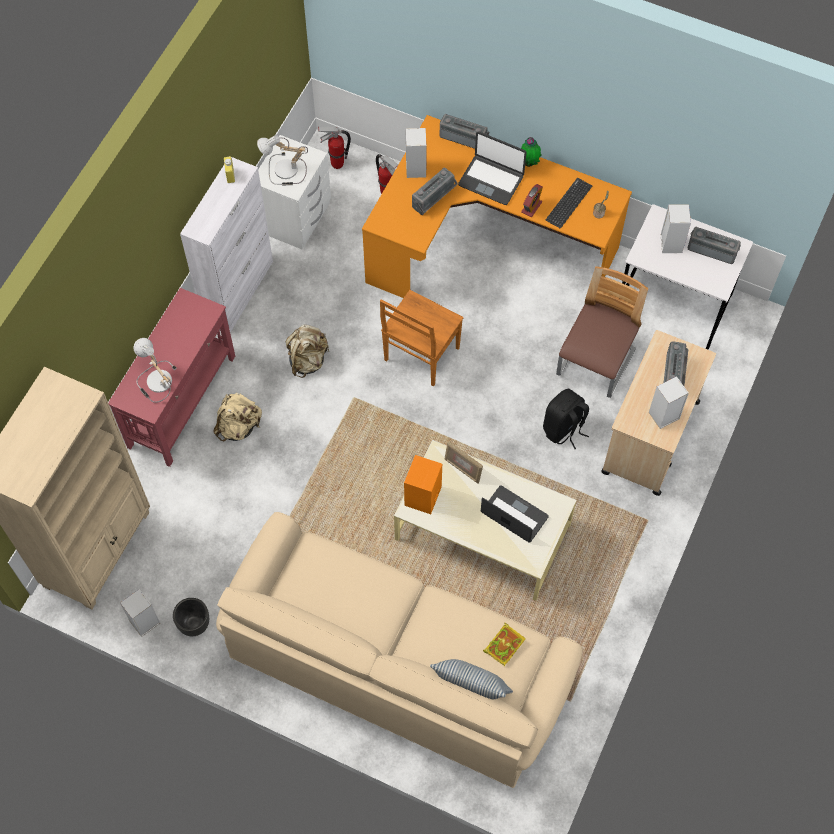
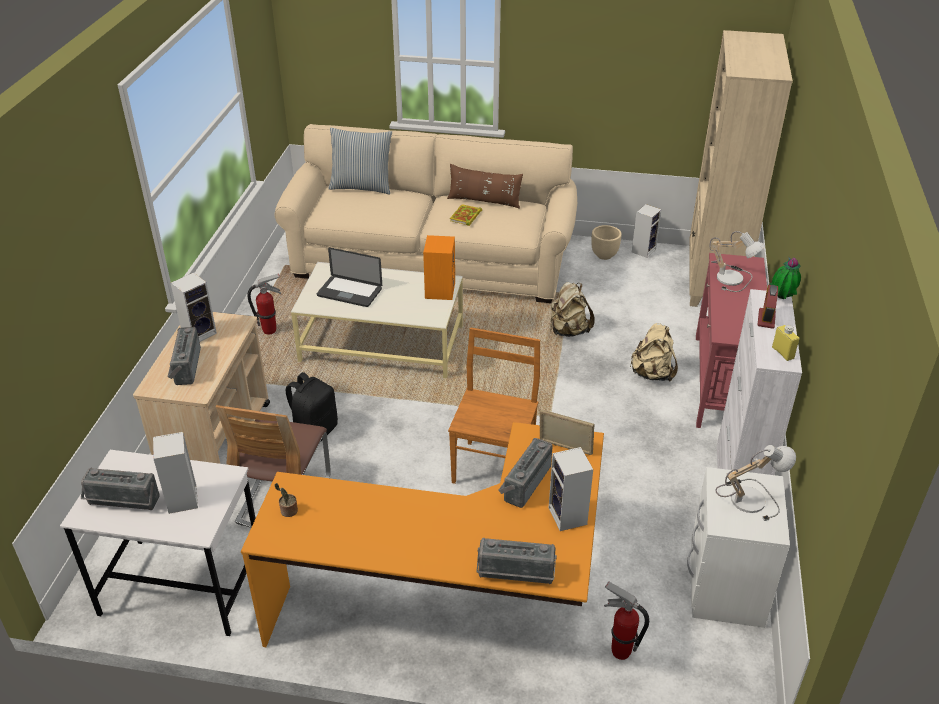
camera: 165 degrees right, 25 degrees down
black planter [173,598,209,636] -> beige planter [591,225,622,260]
beige backpack [286,325,330,378] -> beige backpack moved to [550,282,595,337]
fire extinguisher [318,127,351,169] -> fire extinguisher moved to [247,273,281,334]
picture frame [444,441,483,484] -> picture frame moved to [540,409,595,455]
laptop [458,131,527,205] -> none
book [483,623,526,666] -> book moved to [450,204,482,226]
potted plant [521,137,542,167] -> potted plant moved to [769,256,801,299]
alarm clock [521,184,543,217] -> alarm clock moved to [758,285,778,329]
keyboard [546,178,592,229] -> none
none -> brown pillow [447,164,523,209]

